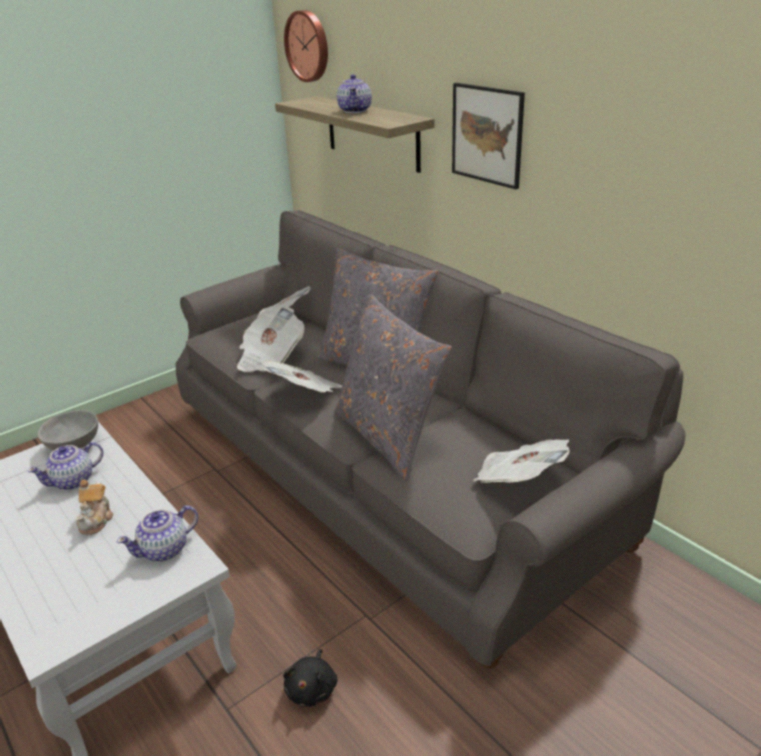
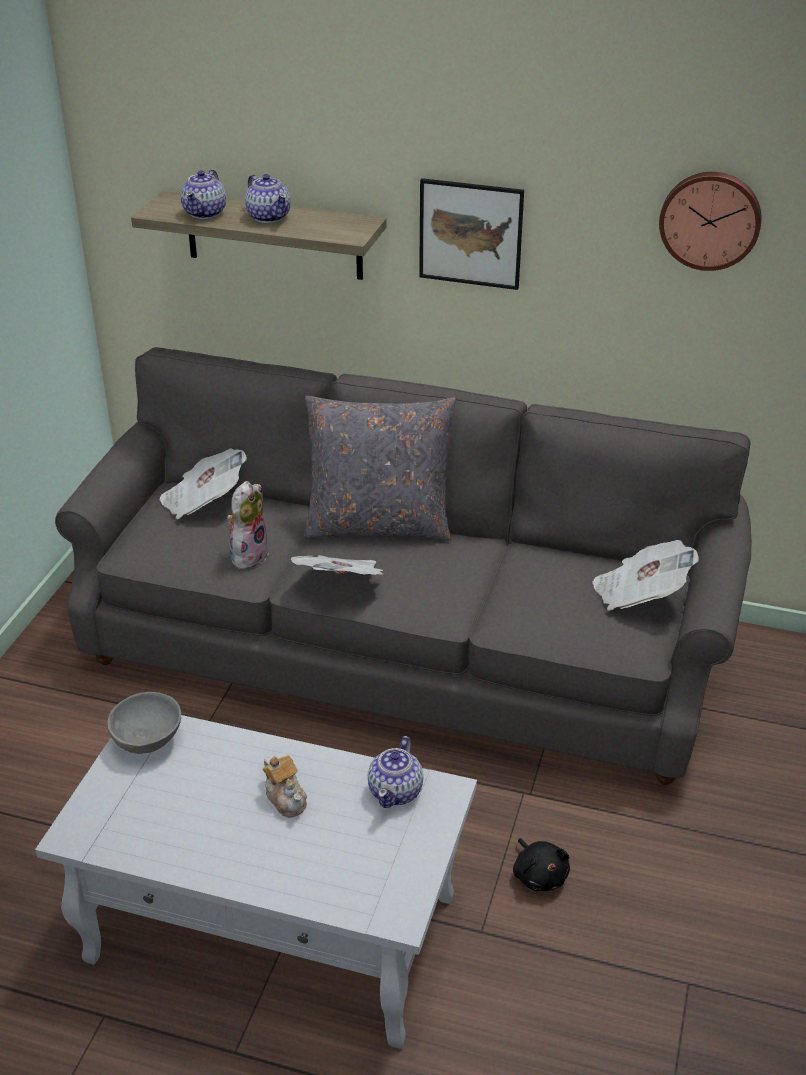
camera: 35 degrees left, 5 degrees up
teapot [27,442,103,490] -> teapot moved to [181,170,226,219]
newspaper [237,307,304,372] -> plush toy [227,481,269,569]
wall clock [284,10,328,82] -> wall clock moved to [659,172,762,271]
grey pillow [335,294,452,481] -> none

